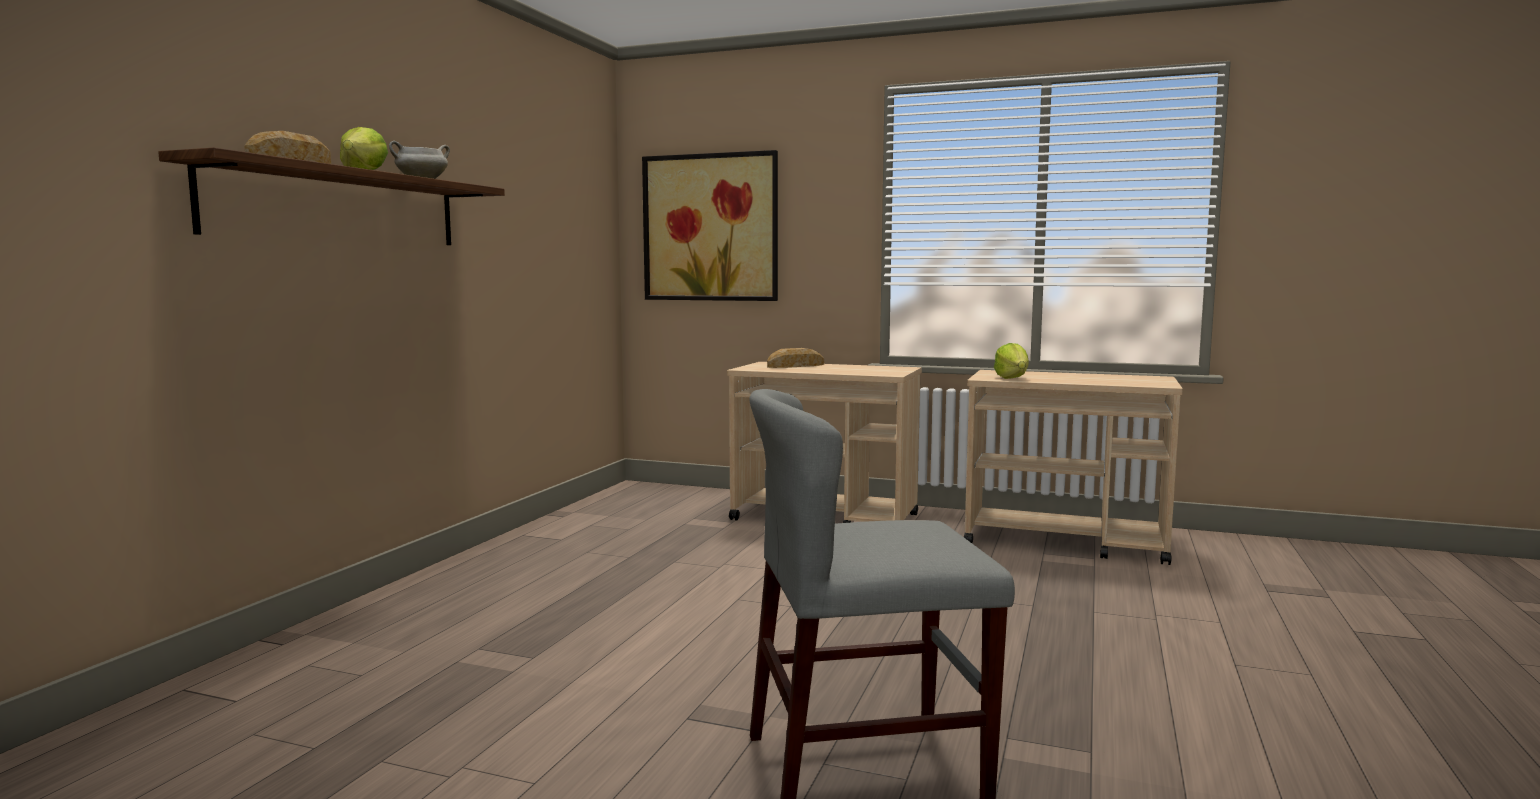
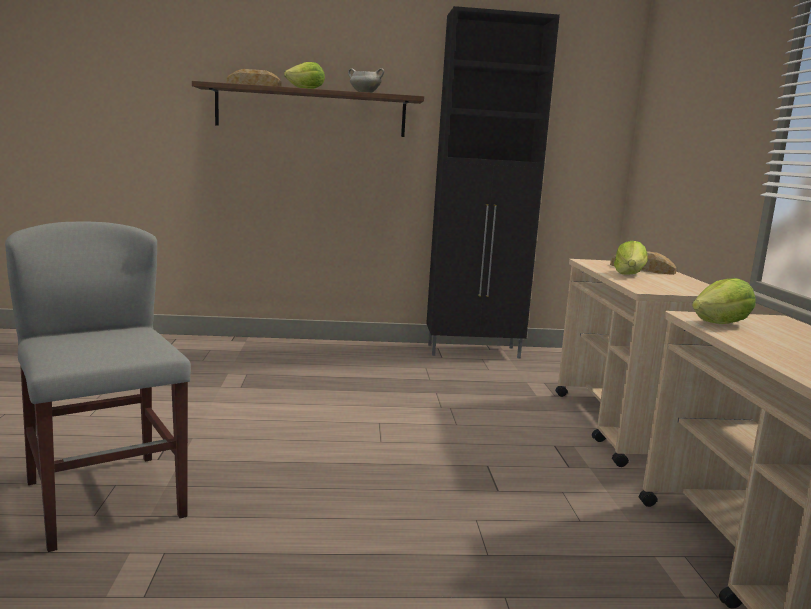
camera: 65 degrees right, 5 degrees up
picture [642,150,778,301] -> none
none -> black cabinet [426,6,560,359]
none -> lettuce [614,241,648,275]

